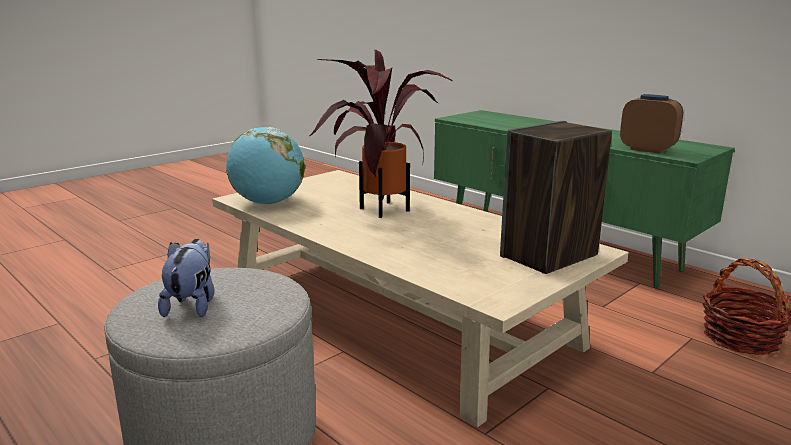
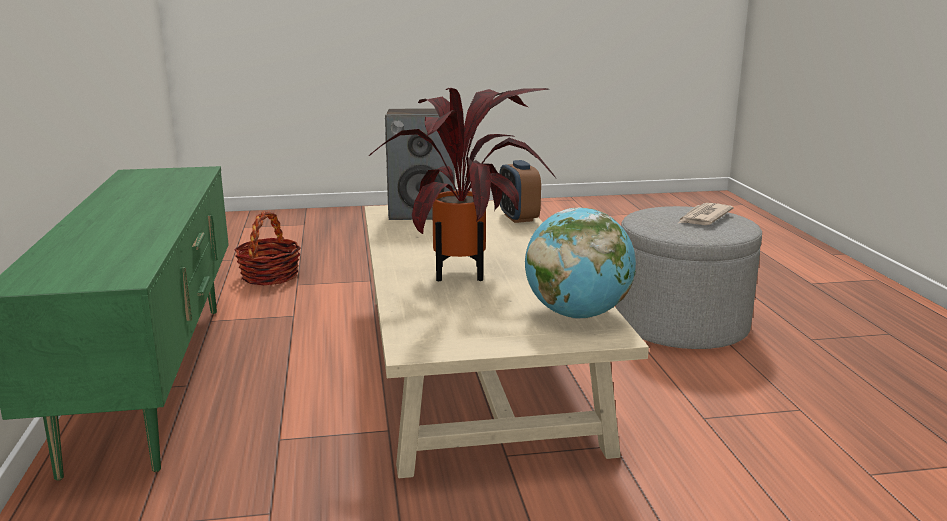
camera: 145 degrees left, 0 degrees up
plush toy [158,239,214,317] -> newspaper [677,203,733,225]
alarm clock [620,94,683,154] -> alarm clock moved to [500,160,541,223]

